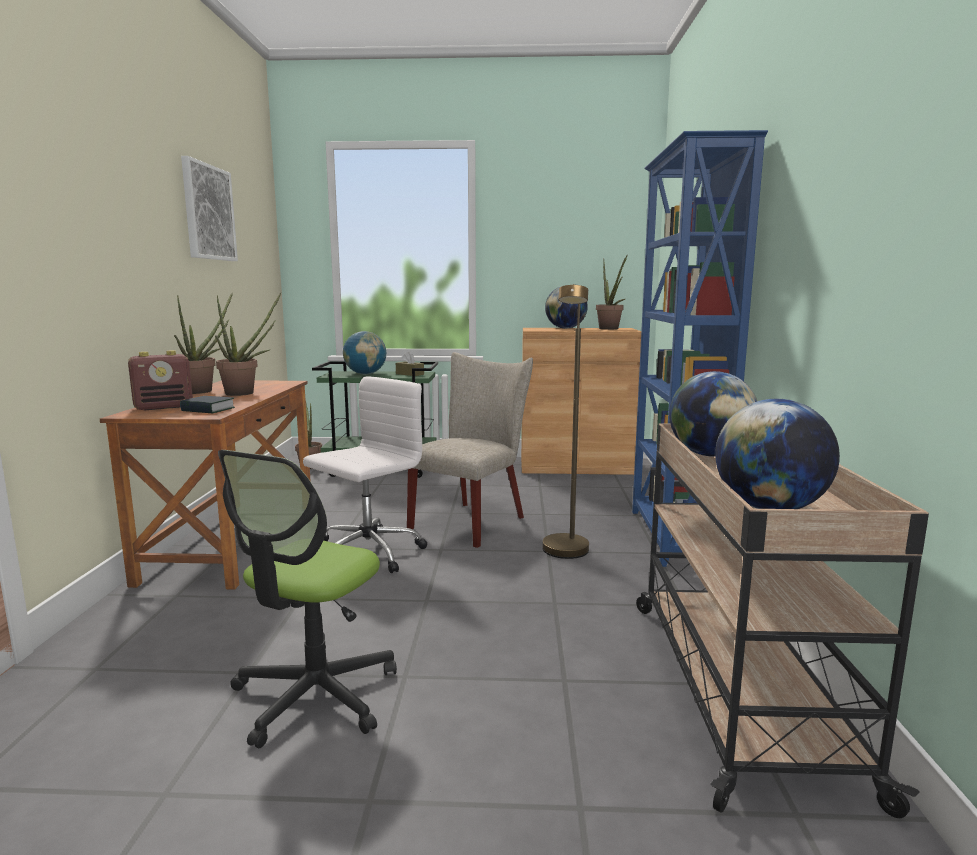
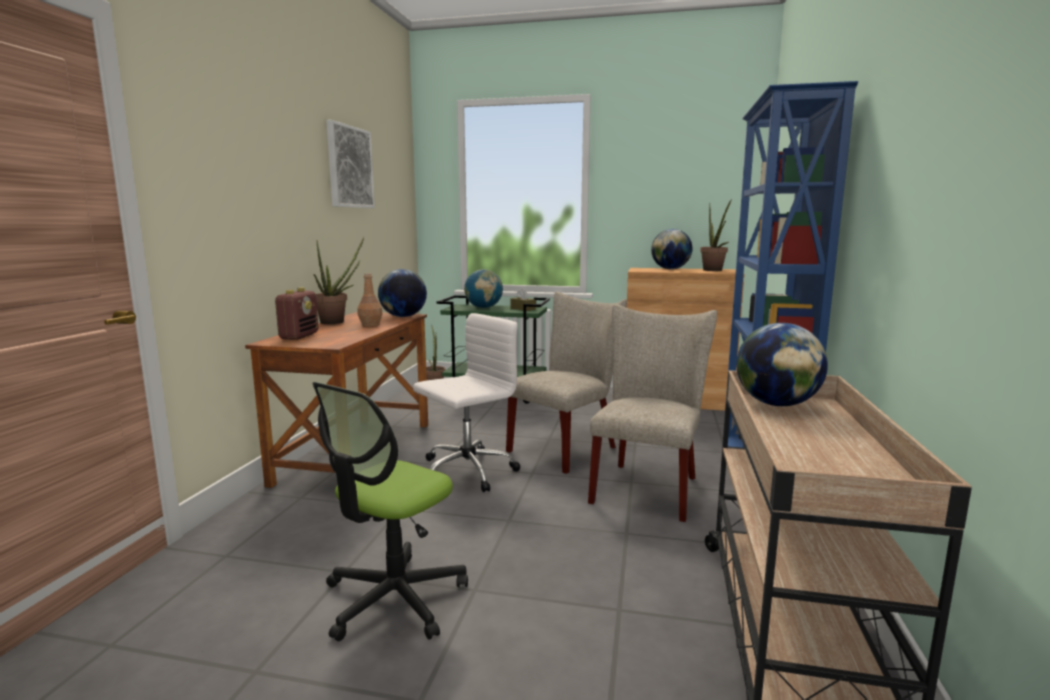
camera: 10 degrees right, 0 degrees up
radio [128,350,193,411] -> radio turned 60 degrees counterclockwise [275,288,319,340]
book [180,396,235,413] -> none
potted plant [215,293,281,396] -> brown bottle [357,273,383,326]
brown floor lamp [542,284,589,559] -> beige chair [588,304,717,522]
globe [715,399,840,509] -> globe moved to [378,269,427,317]

